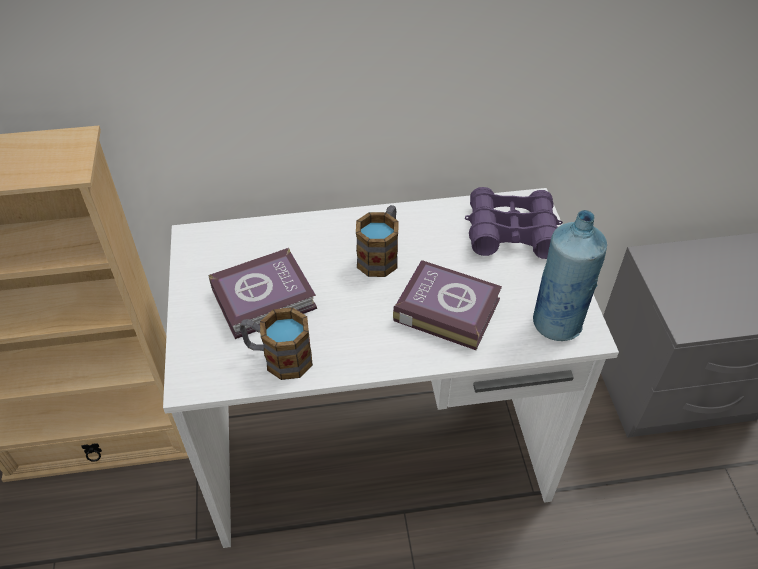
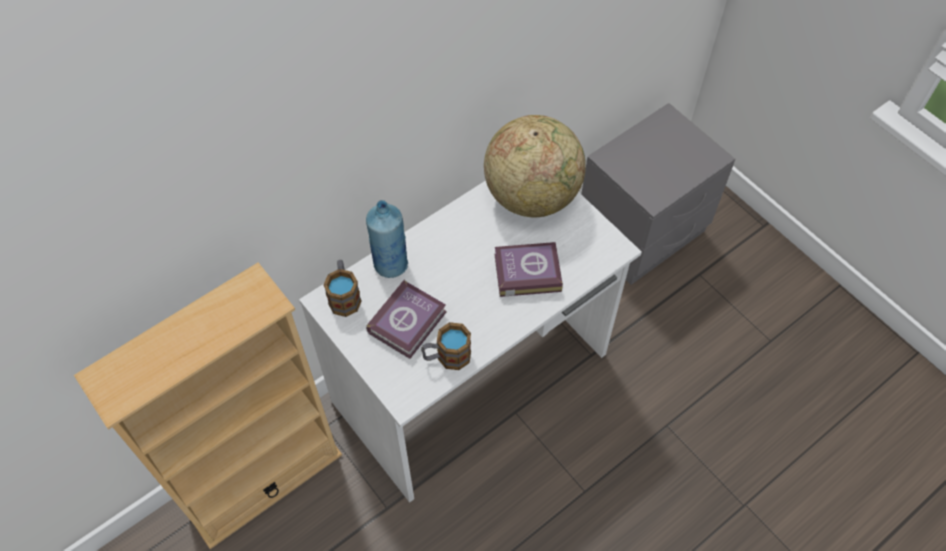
camera: 30 degrees left, 10 degrees up
mug [356,205,398,277] -> mug moved to [324,260,361,317]
purple binoculars [465,187,563,259] -> globe [484,115,586,218]
blue bottle [533,210,607,341] -> blue bottle moved to [366,200,408,278]

